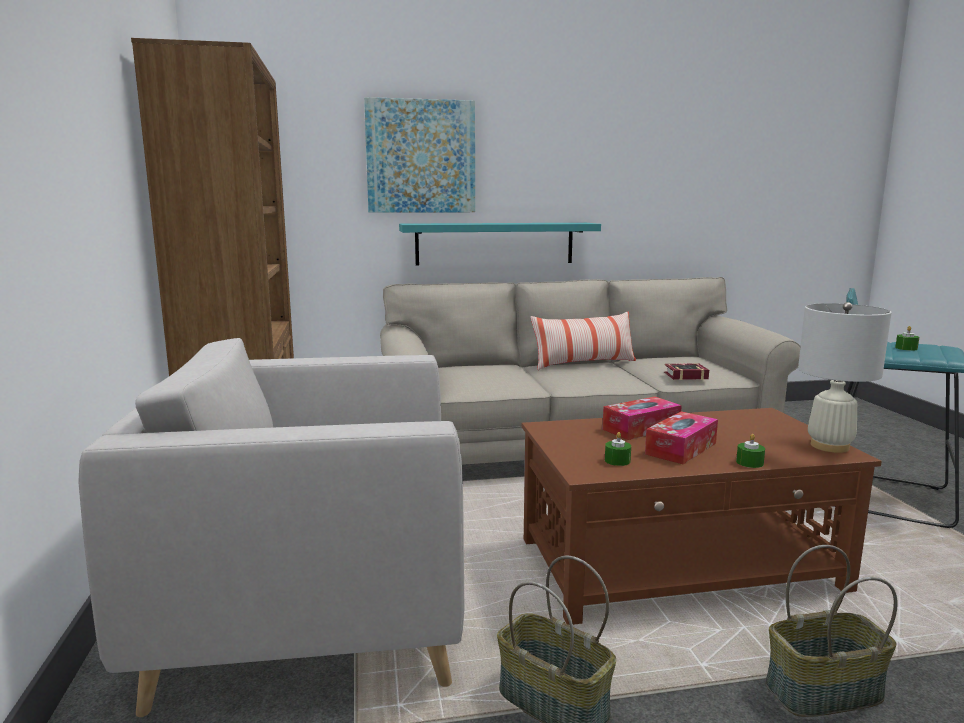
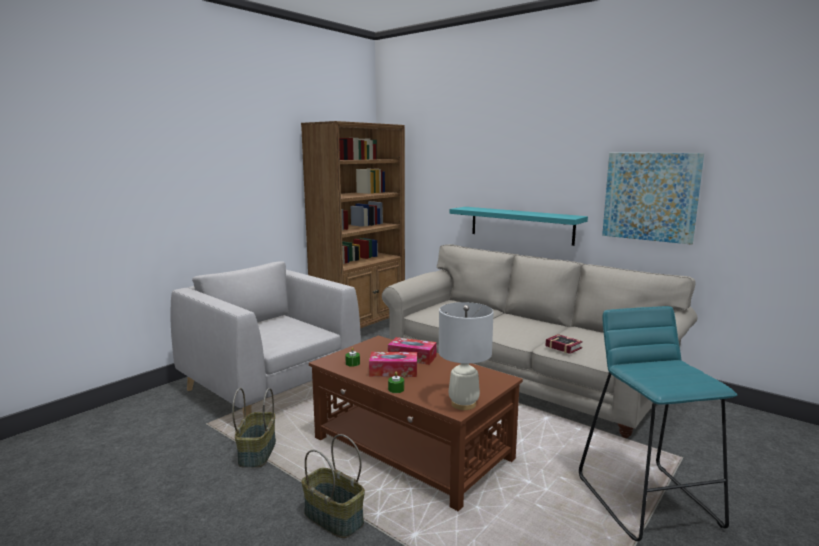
camera: 50 degrees right, 0 degrees up
picture [364,97,475,213] -> picture moved to [602,153,704,245]
pillow [531,311,636,370] -> none
green candle [895,326,919,351] -> none

